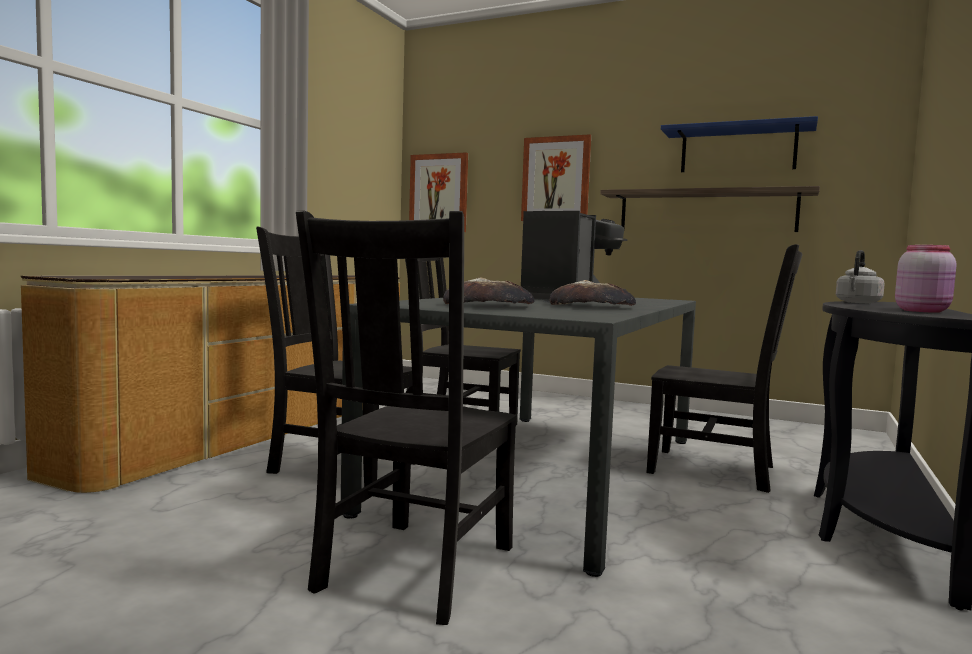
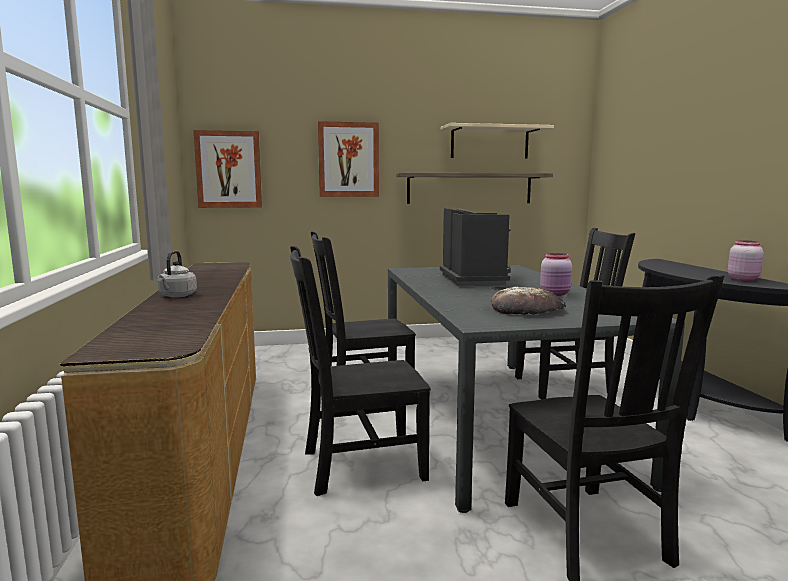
camera: 35 degrees left, 5 degrees up
bread [549,280,636,306] -> pink jar [540,253,572,296]
blue shelf [661,116,818,172] -> beige shelf [441,123,554,158]
grey kettle [836,250,885,303] -> grey kettle moved to [158,251,197,297]

